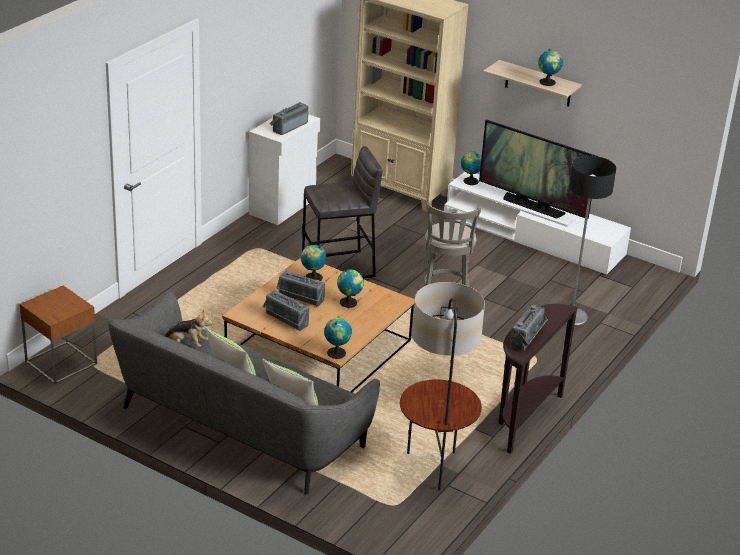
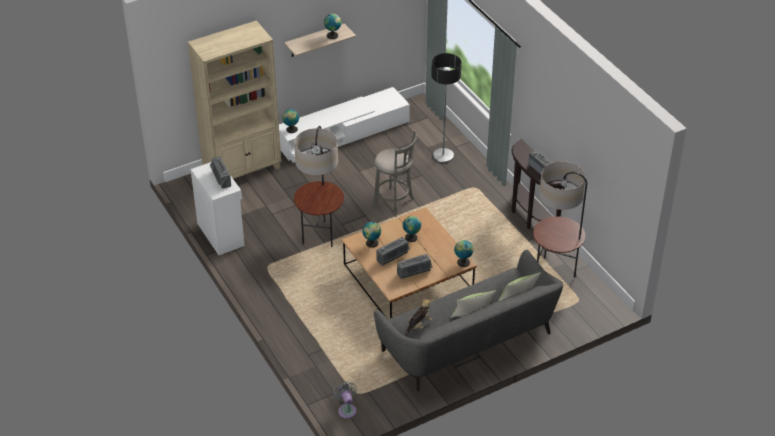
camera: 60 degrees left, 10 degrees up
brown side table [20,286,97,384] -> grey fan [333,382,357,419]
grey stool [302,146,382,279] -> floor lamp [294,126,344,247]
television [479,119,596,219] -> none

